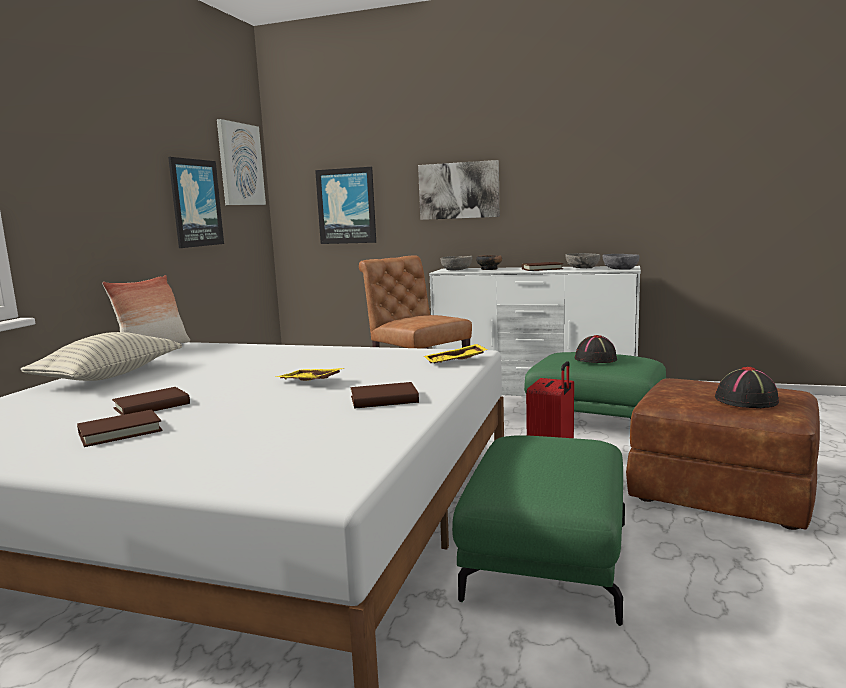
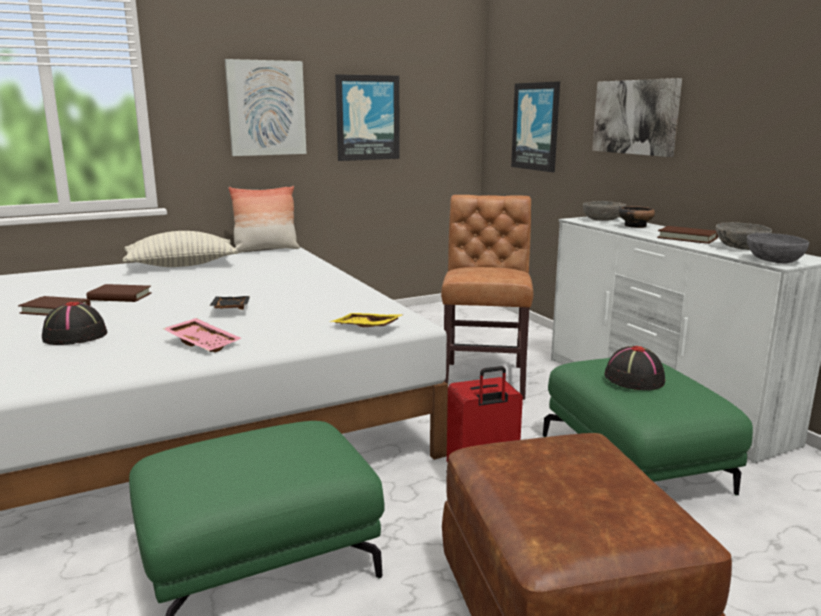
camera: 45 degrees right, 5 degrees up
picture [217,119,266,205] -> picture moved to [225,59,307,156]
yellow tray [275,368,344,381] -> black tray [209,296,250,310]
brown book [351,382,419,408] -> pink tray [163,318,241,352]
black hat [715,367,779,408] -> black hat moved to [42,301,107,345]

